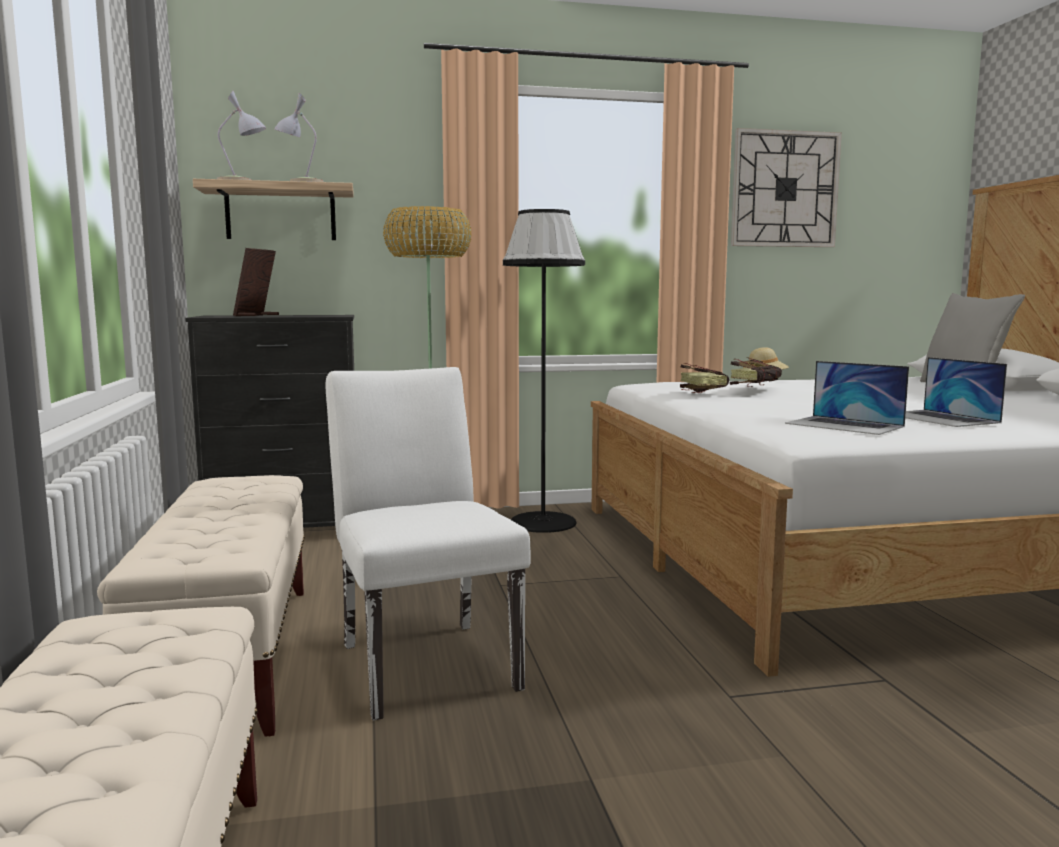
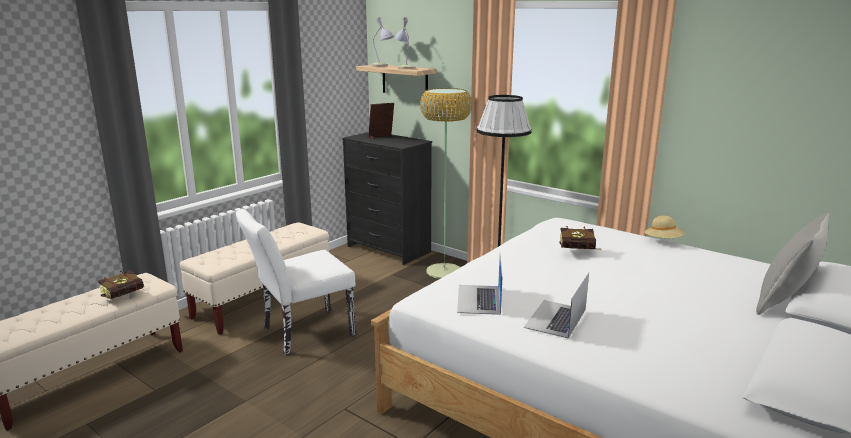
camera: 50 degrees right, 10 degrees up
white chair [326,367,531,721] -> white chair turned 150 degrees counterclockwise [236,209,356,355]
book [680,363,729,393] -> book moved to [98,270,145,299]
wall clock [731,128,842,247] -> none

